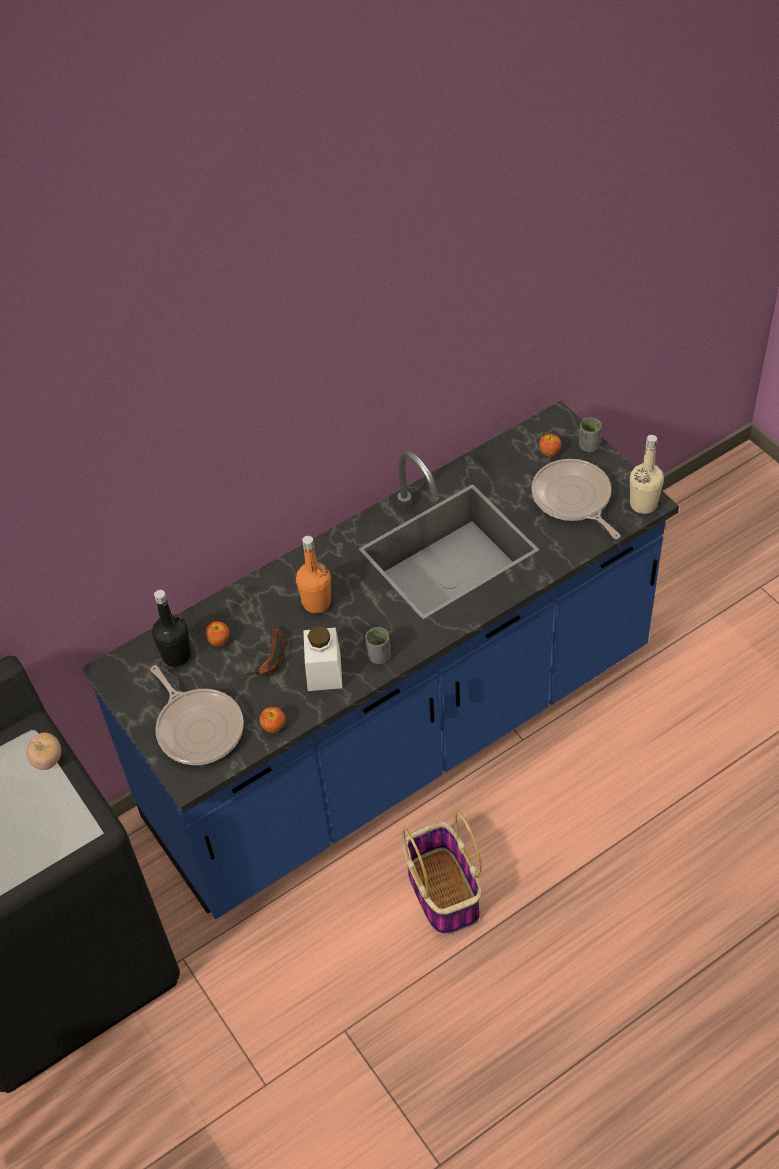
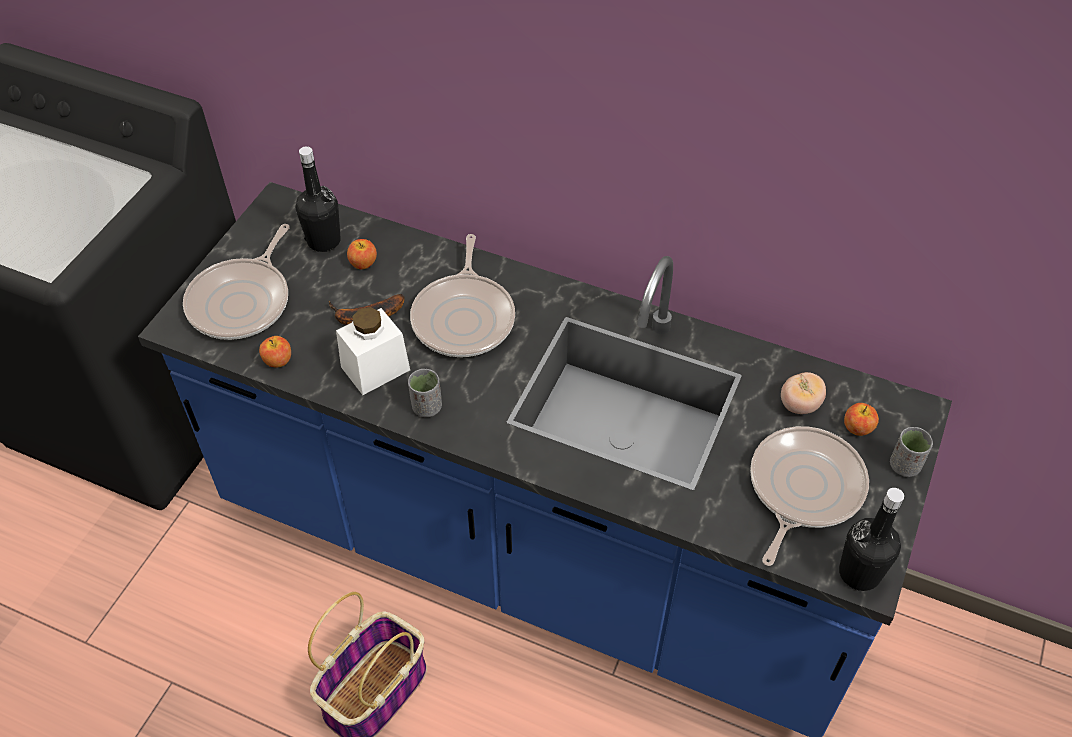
camera: 55 degrees right, 0 degrees up
tomato [26,732,61,770] -> tomato moved to [781,372,826,414]
orange bottle [296,536,331,613] -> frying pan [410,234,515,357]
beige bottle [630,435,664,514] -> black bottle [839,488,904,591]

